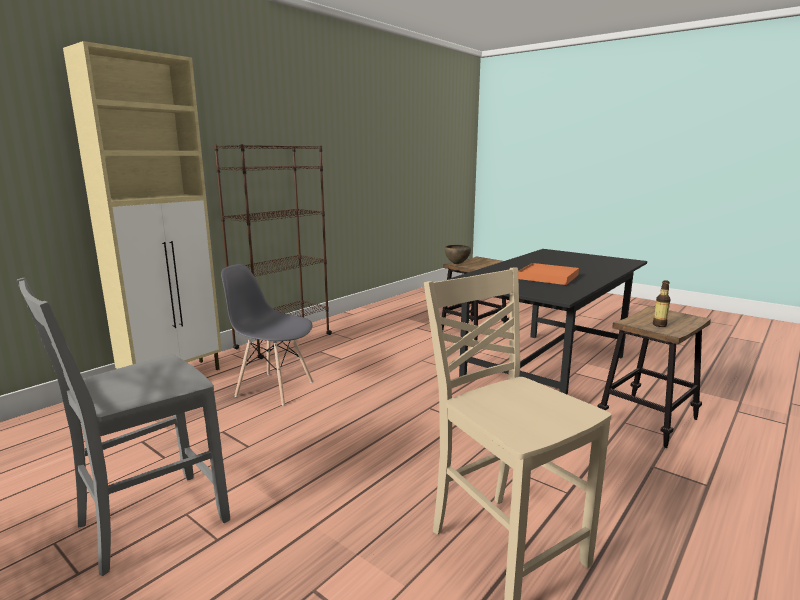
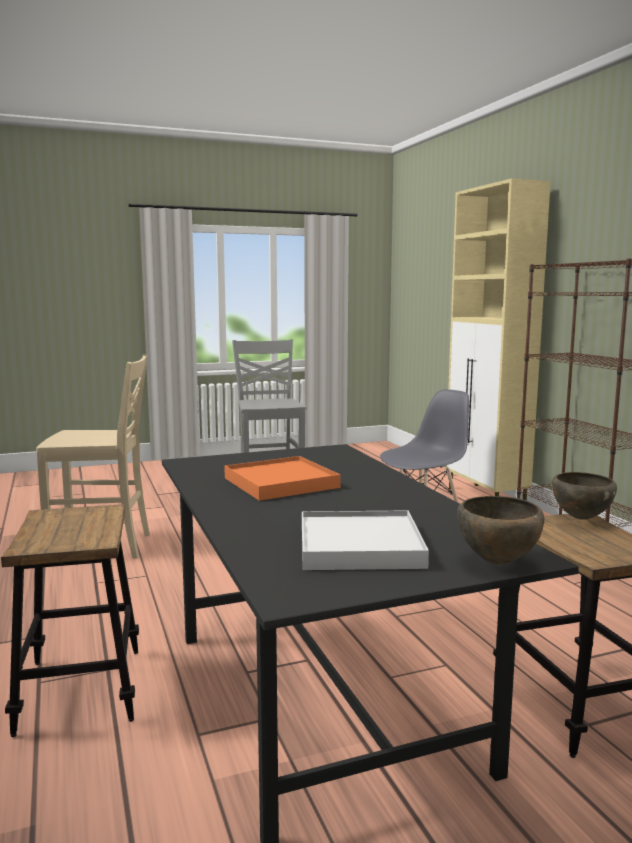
camera: 120 degrees right, 5 degrees down
bottle [653,280,671,327] -> none
none -> white tray [302,510,429,570]
none -> brown bowl [457,496,544,565]

